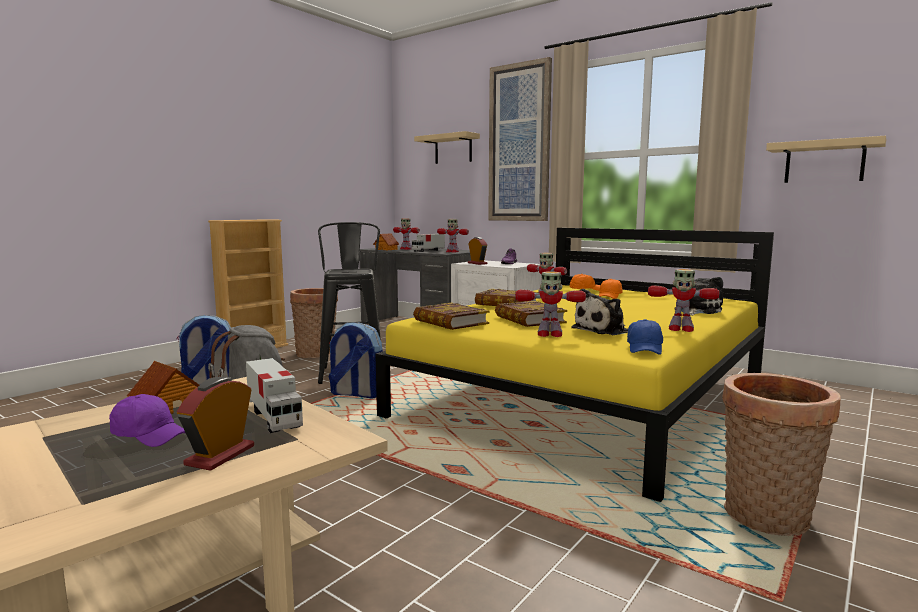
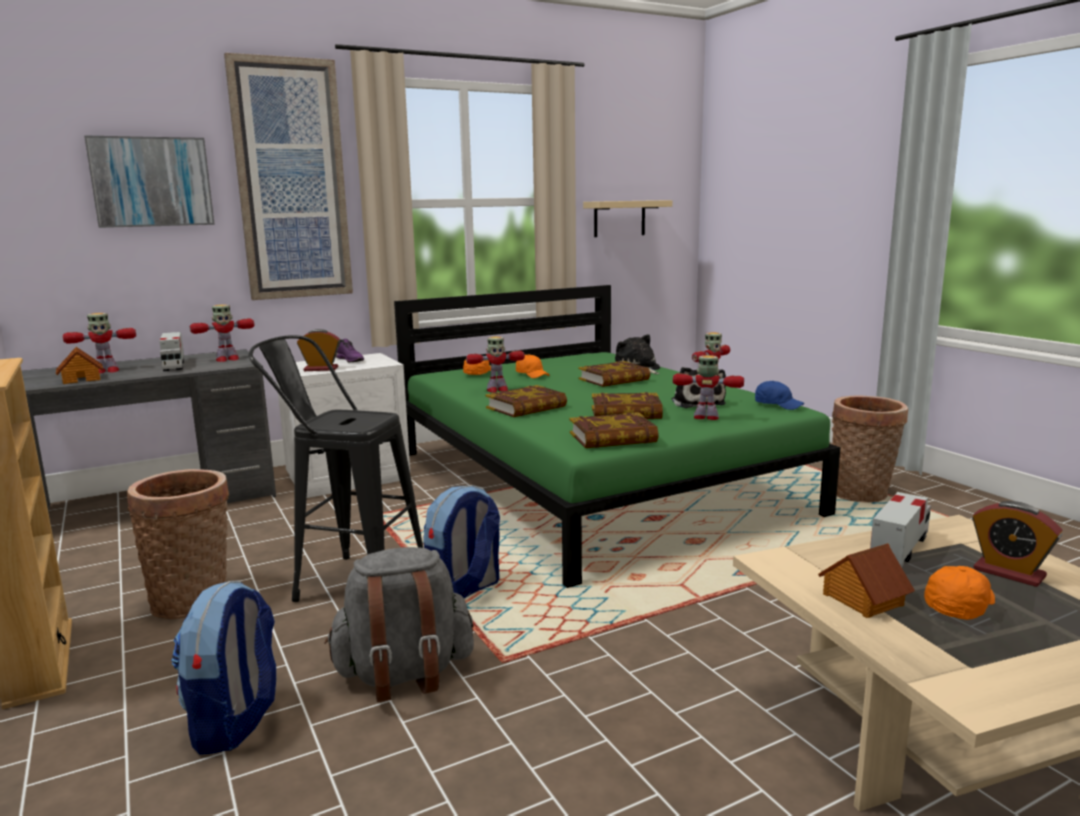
camera: 65 degrees left, 5 degrees up
purple cap [109,394,185,447] -> orange cap [924,566,995,620]
toy truck [246,358,303,433] -> toy truck turned 45 degrees counterclockwise [870,492,931,567]
yellow bed [375,228,774,502] -> green bed [394,285,840,588]
beige shelf [414,131,480,164] -> picture [84,135,215,228]
toy robot [515,271,586,337] -> toy robot turned 105 degrees counterclockwise [673,355,744,420]
none -> book [579,361,650,387]

